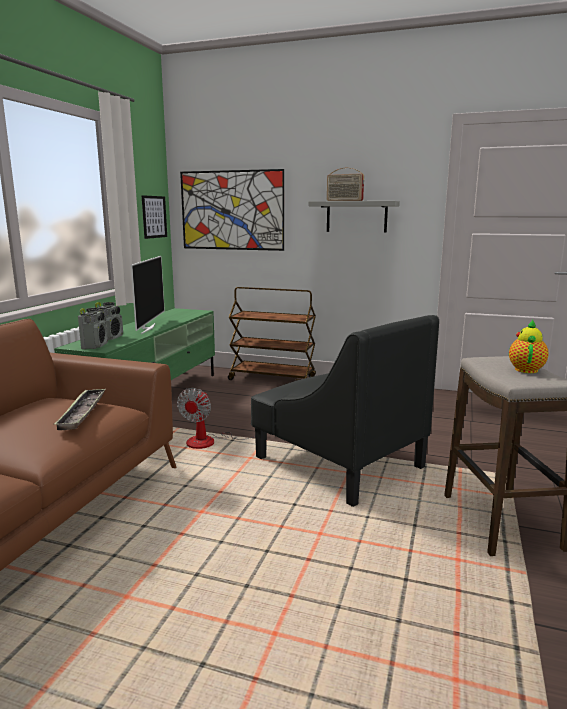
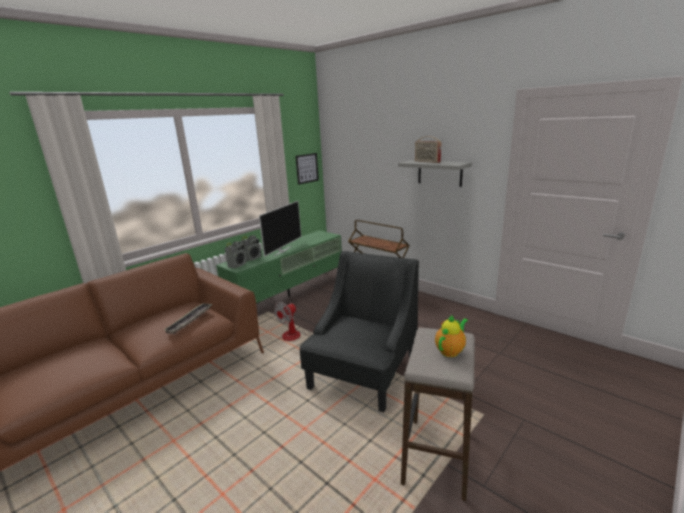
camera: 25 degrees right, 5 degrees up
picture [180,169,284,251] -> none
black armchair [251,315,439,507] -> black armchair turned 135 degrees counterclockwise [300,251,419,412]

